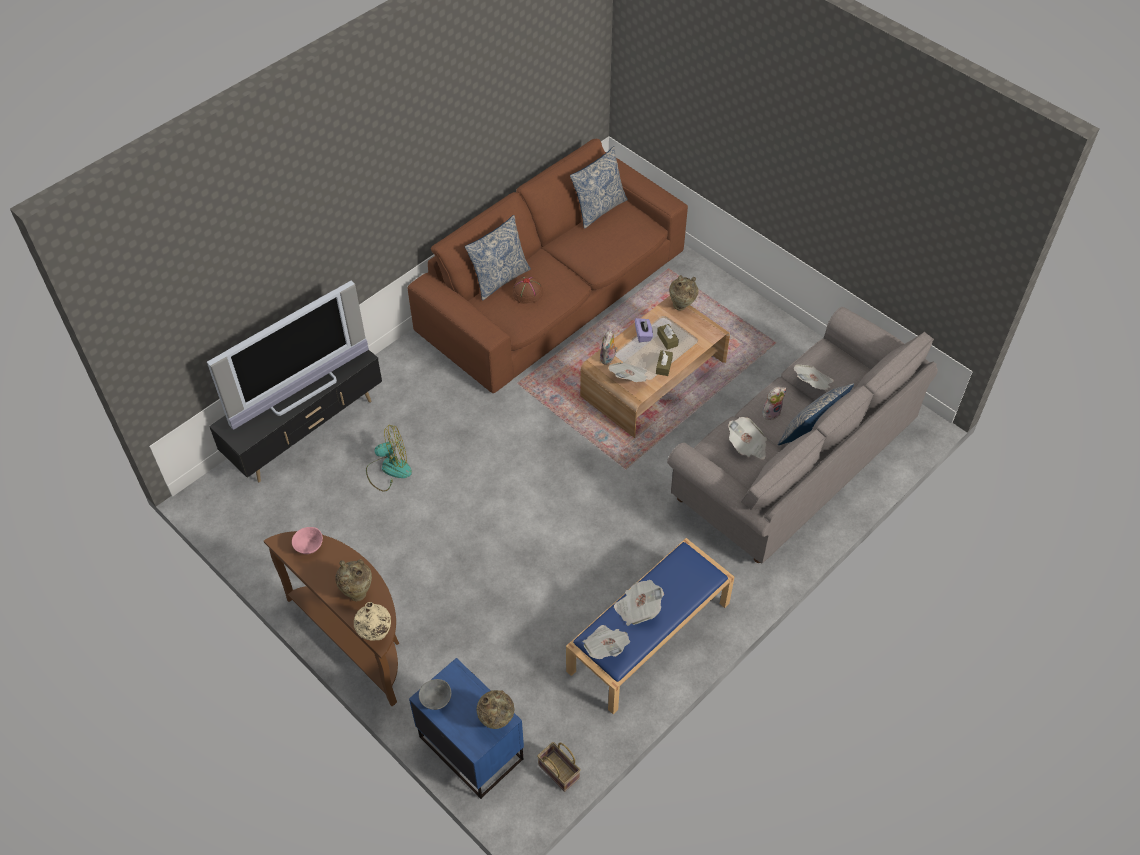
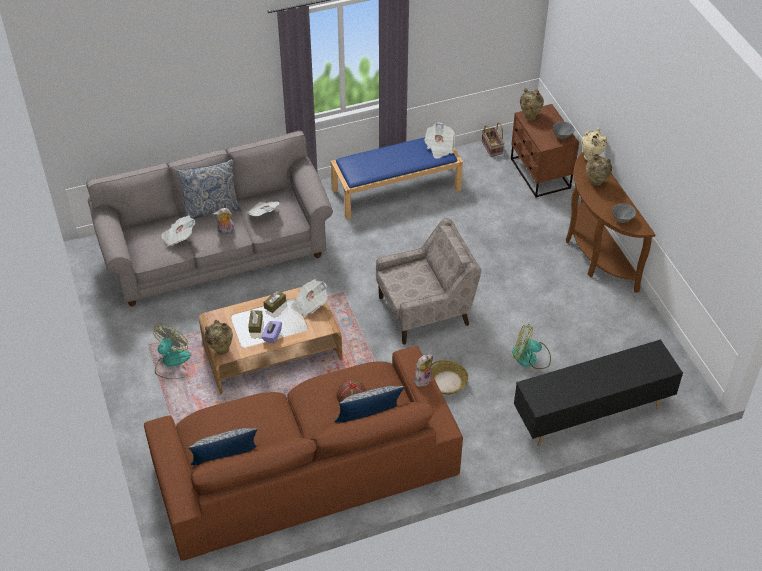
camera: 155 degrees left, 5 degrees down
television [207,280,369,430] -> none
pink bowl [292,527,323,554] -> grey bowl [612,203,636,223]
blue nightstand [409,658,524,799] -> brown nightstand [511,104,579,198]
plush toy [600,330,618,365] -> plush toy moved to [414,354,433,387]
newspaper [614,580,664,626] -> none
none -> fan [153,324,191,379]
none -> beige armchair [376,218,481,344]
none -> basket [431,360,468,395]

